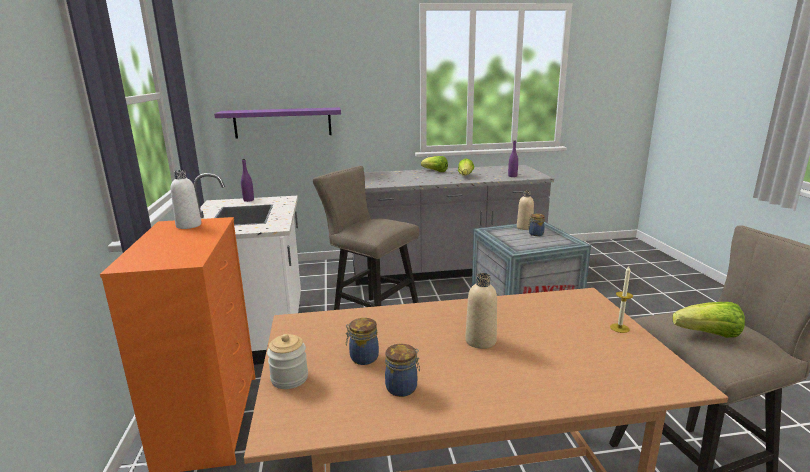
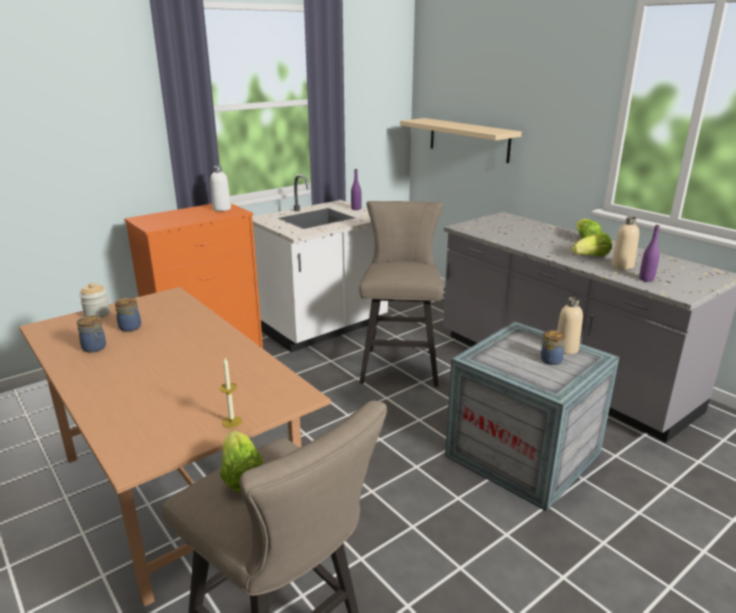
camera: 60 degrees right, 5 degrees up
purple shelf [214,107,341,139] -> beige shelf [400,118,522,163]
beige bottle [465,273,497,349] -> beige bottle moved to [611,216,639,270]

